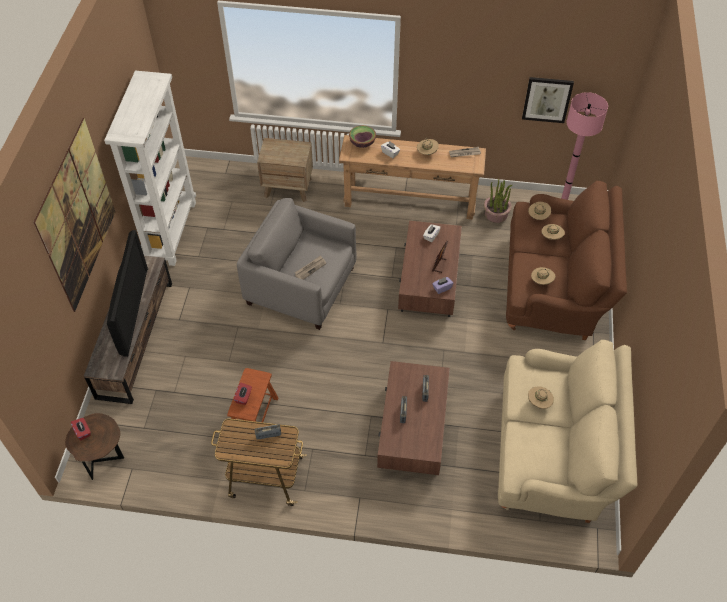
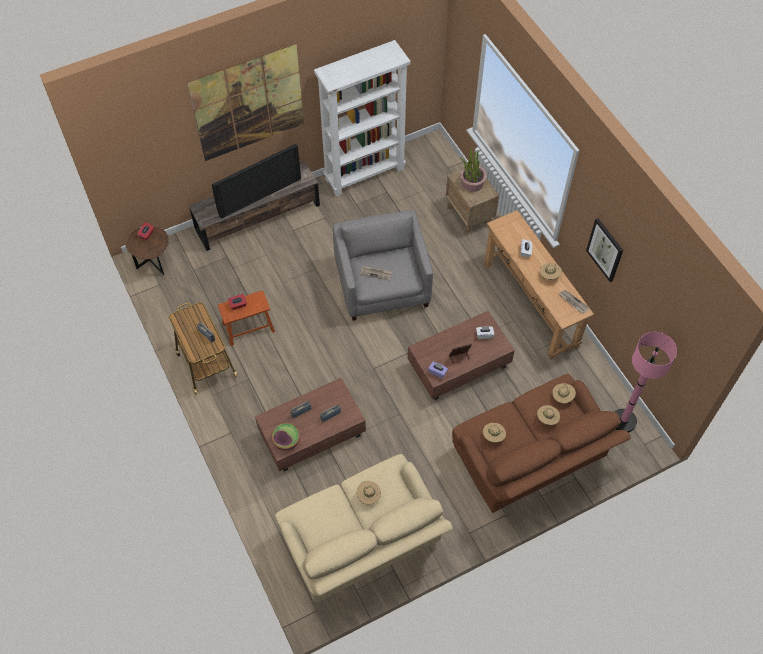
camera: 55 degrees right, 5 degrees up
bowl [349,125,376,148] -> bowl moved to [271,423,300,450]
potted plant [484,179,513,223] -> potted plant moved to [460,147,487,192]
picture [522,77,574,123] -> picture moved to [586,218,623,282]

